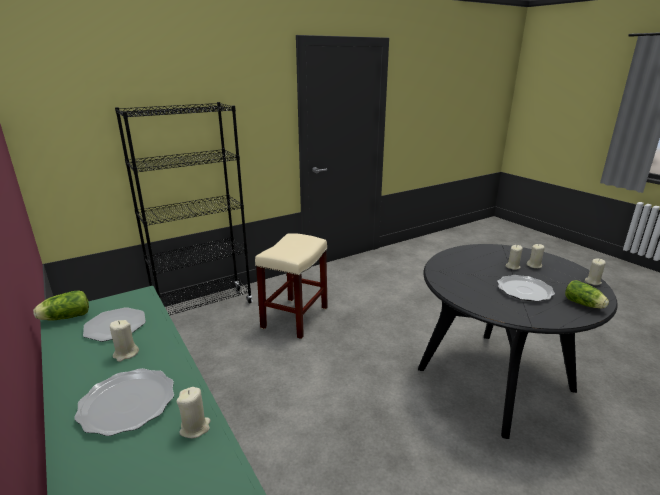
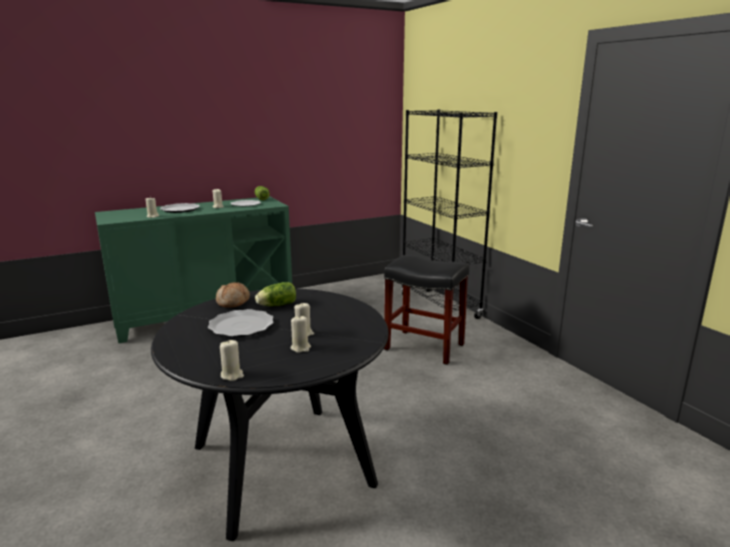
camera: 95 degrees right, 5 degrees down
beige stool [255,233,328,339] -> black stool [384,255,469,365]
lettuce [565,280,609,308] -> lettuce moved to [255,282,296,306]
none -> bread [216,282,250,308]

